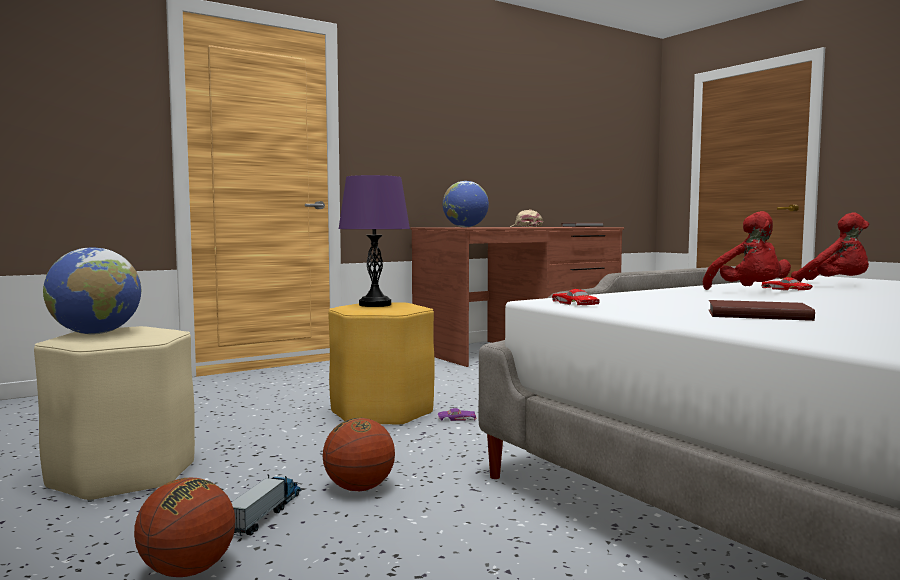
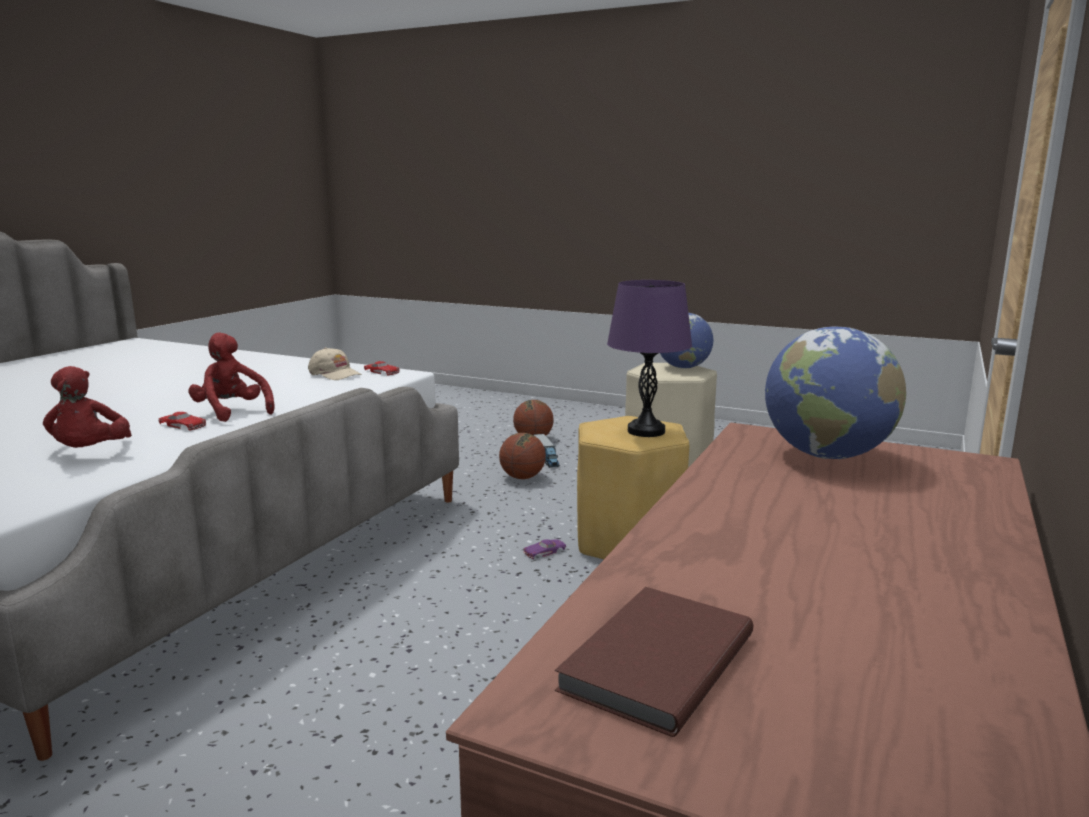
camera: 150 degrees right, 10 degrees up
beige cap [510,209,543,227] -> beige cap moved to [308,347,362,380]
brown book [708,300,815,321] -> none
red plush toy [791,212,869,282] -> red plush toy turned 120 degrees counterclockwise [43,366,132,448]

